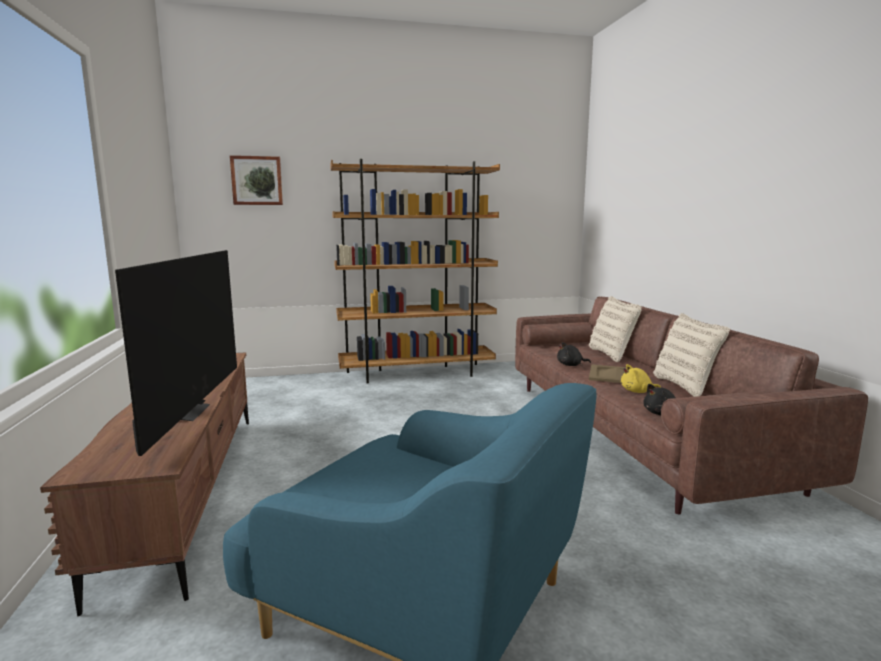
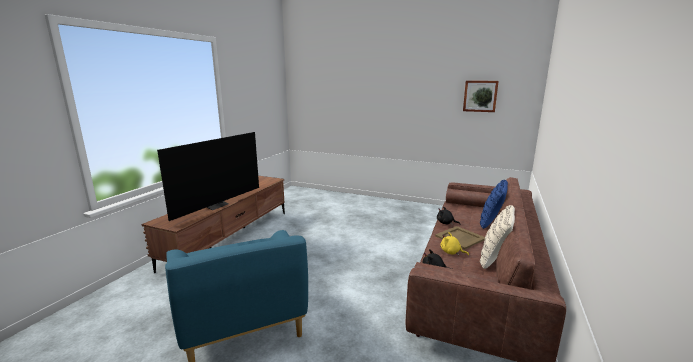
camera: 35 degrees right, 5 degrees up
picture [230,155,283,205] -> picture moved to [463,81,499,112]
brown bookcase [330,159,500,384] -> none
beige pillow [589,296,642,362] -> blue pillow [480,179,508,229]

